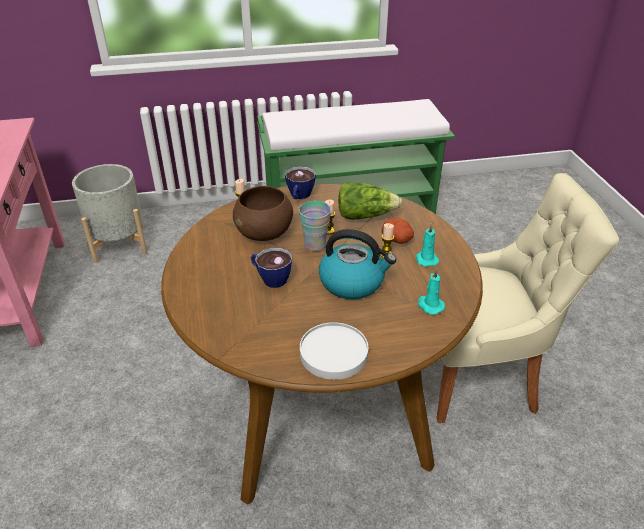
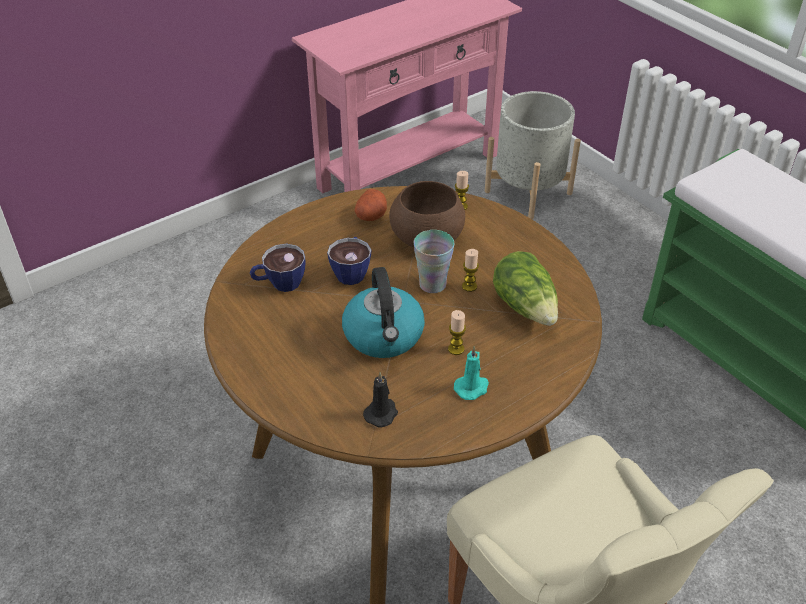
camera: 65 degrees right, 5 degrees up
cup [285,166,316,199] -> cup moved to [250,244,306,292]
white plate [300,322,368,380] -> none
potato [382,217,414,244] -> potato moved to [355,189,387,221]
turquoise candle [418,268,445,315] -> black candle [363,372,398,427]

